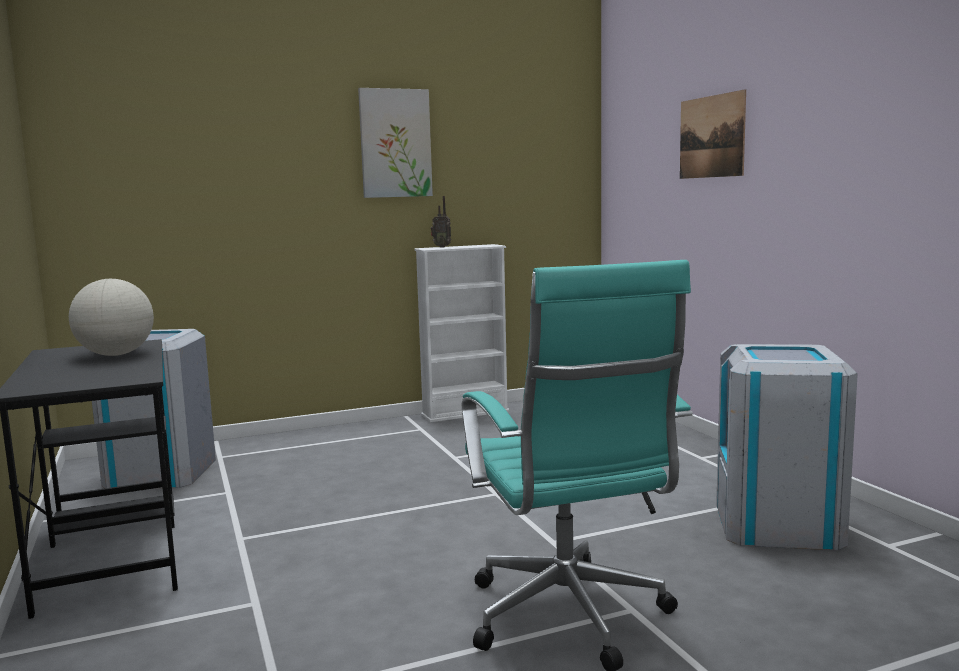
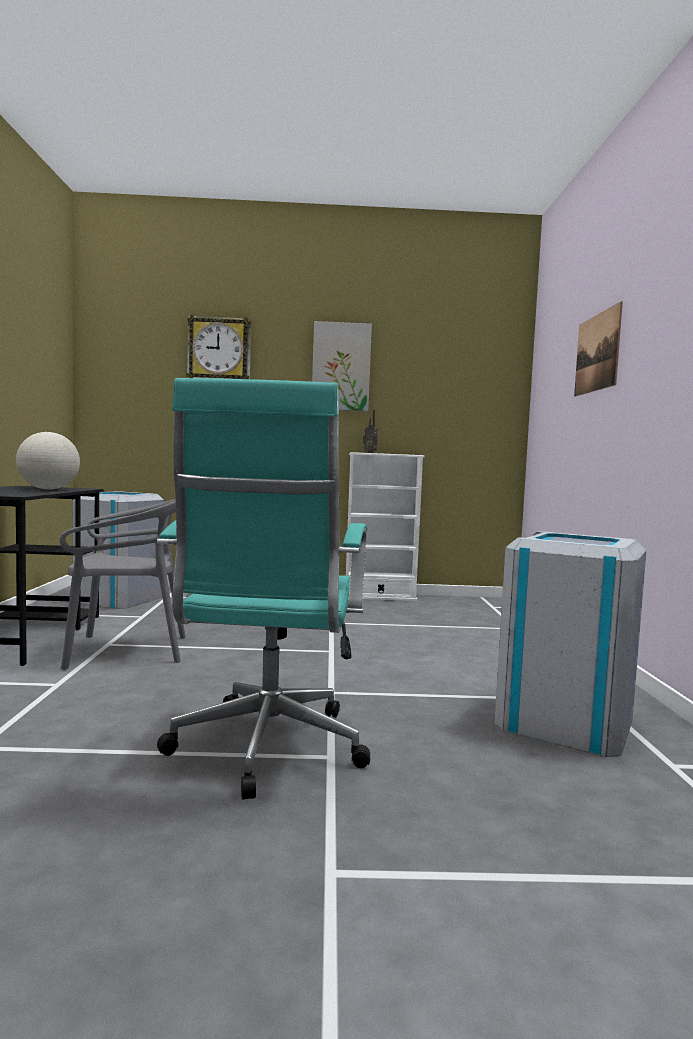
camera: 20 degrees right, 5 degrees down
none -> grey chair [60,499,186,670]
none -> wall clock [186,315,251,379]

